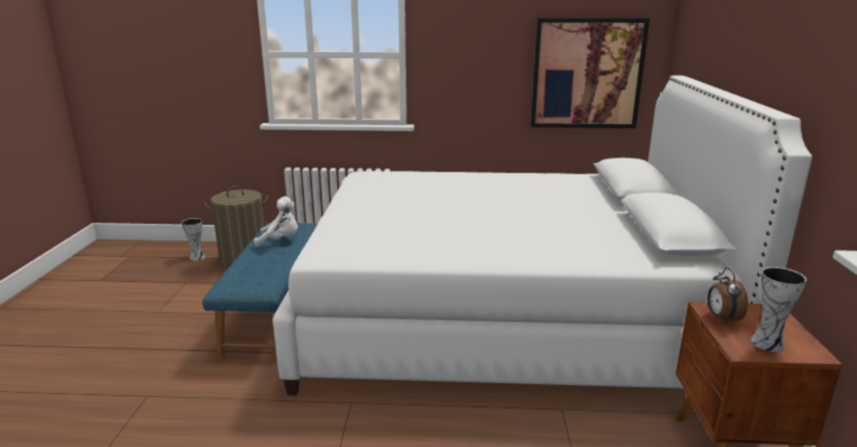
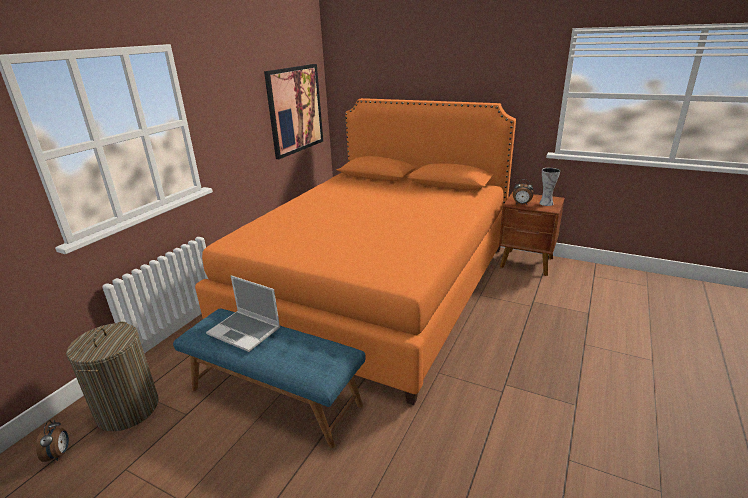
camera: 65 degrees left, 5 degrees up
vase [181,218,205,261] -> alarm clock [36,420,69,462]
white plush toy [254,196,298,247] -> laptop [206,276,280,352]
white bed [273,75,812,395] -> orange bed [195,98,516,405]

